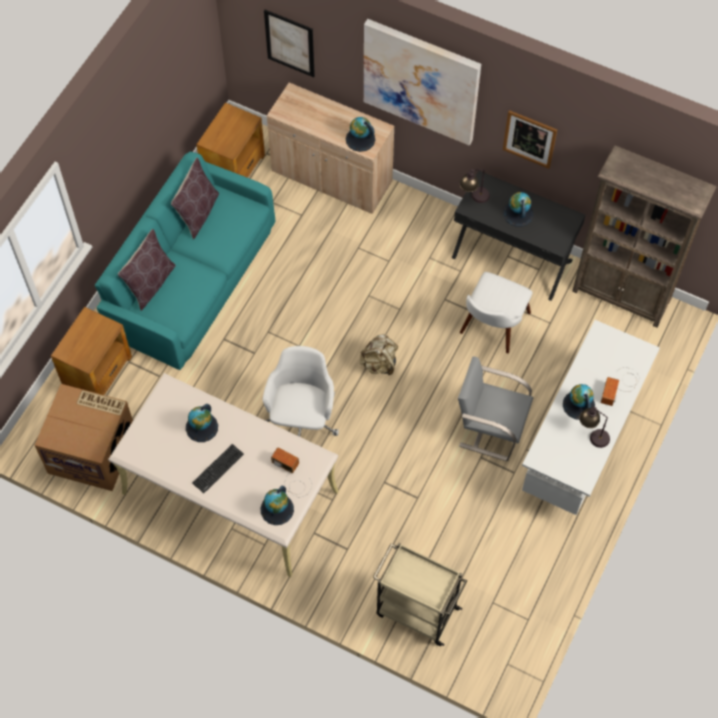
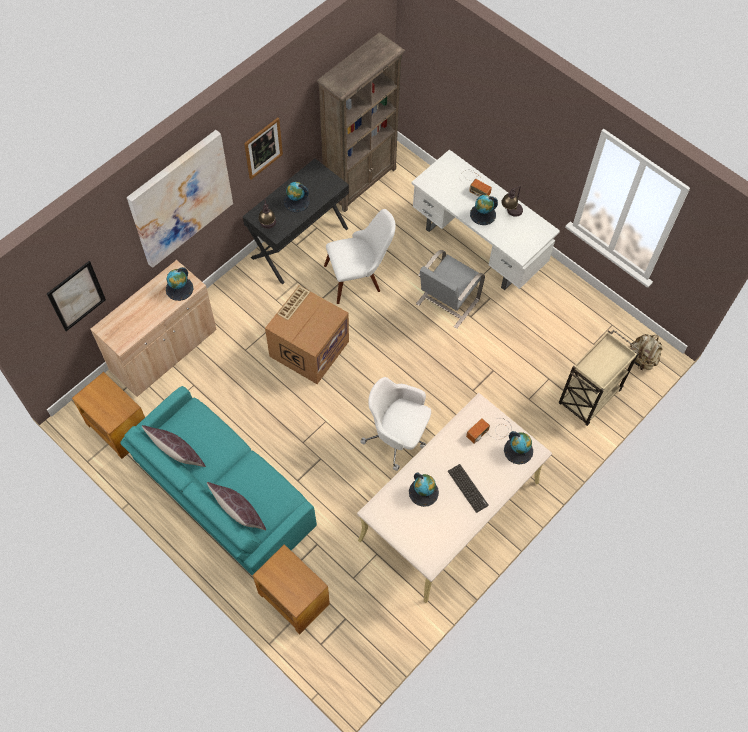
camera: 75 degrees left, 0 degrees up
cardboard box [35,384,133,491] -> cardboard box moved to [265,285,349,384]
beige backpack [360,334,398,375] -> beige backpack moved to [630,334,662,370]
white chair [460,272,533,353] -> white chair turned 60 degrees counterclockwise [324,209,396,304]

